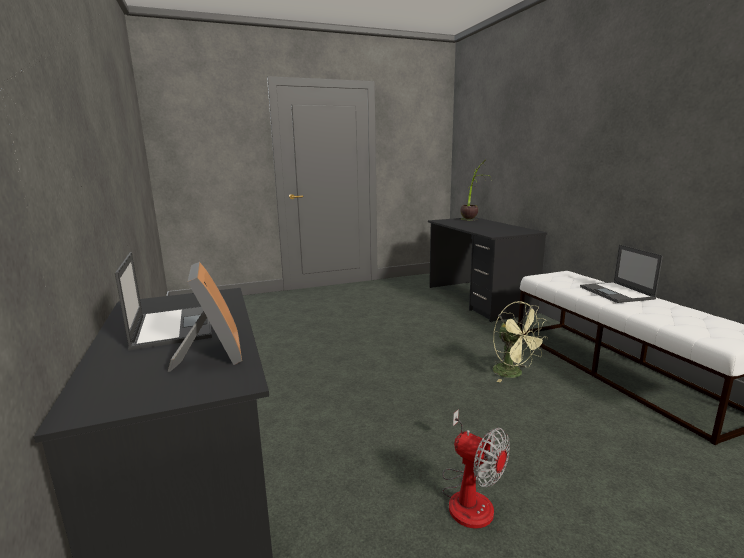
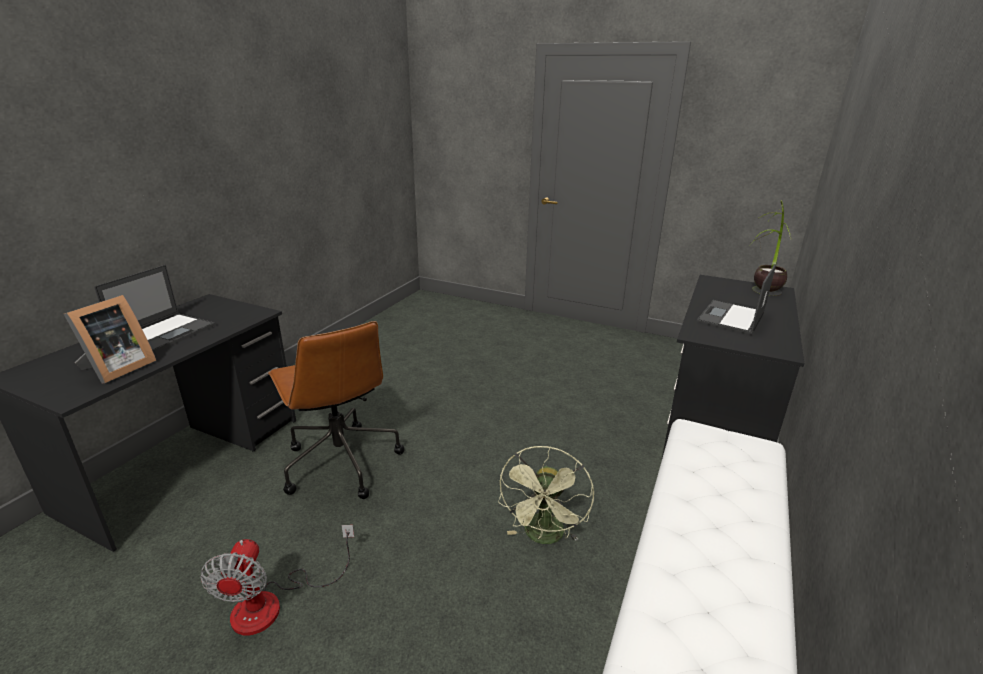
camera: 45 degrees right, 10 degrees up
laptop [580,244,663,303] -> laptop moved to [697,264,776,335]
none -> brown office chair [268,321,404,499]

